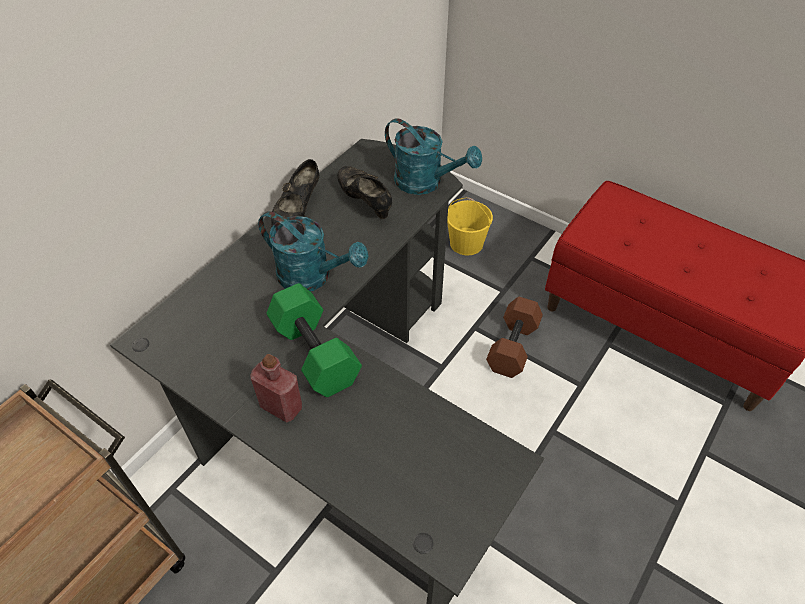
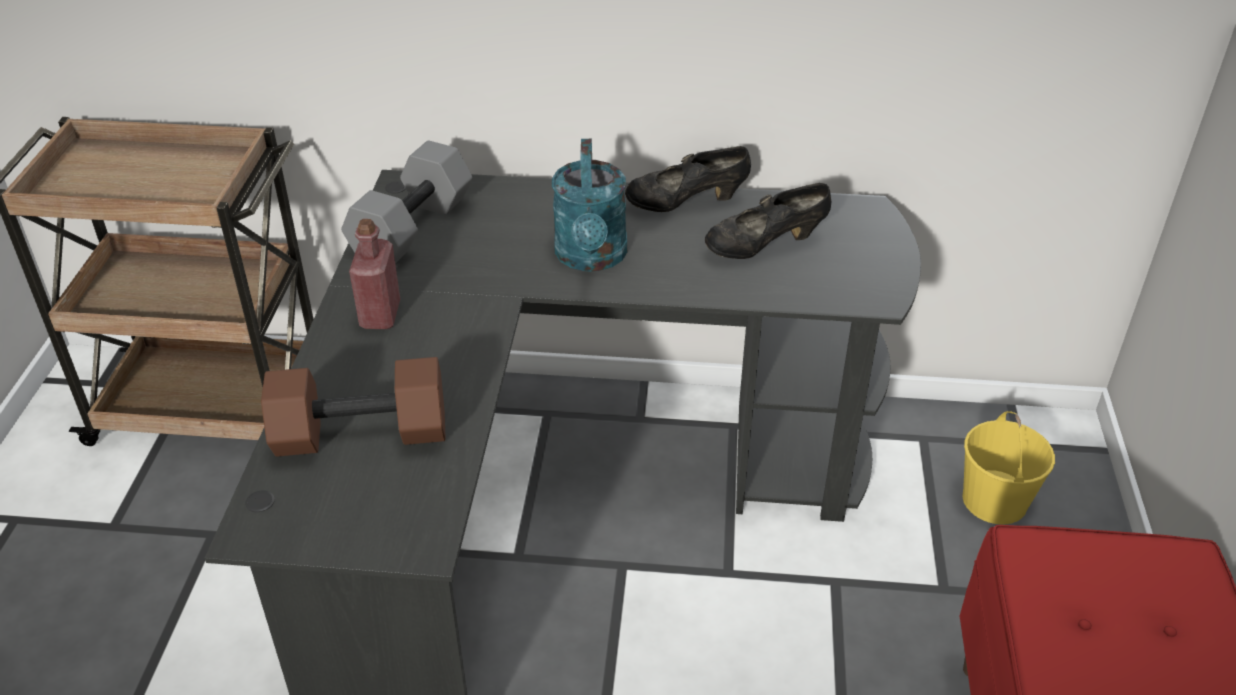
camera: 60 degrees right, 10 degrees down
green dumbbell [266,283,362,397] -> none
black shoe [337,166,392,219] -> black shoe turned 135 degrees counterclockwise [705,183,831,259]
turquoise watering can [385,118,482,195] -> none
brown dumbbell [486,297,543,378] -> brown dumbbell moved to [261,357,446,457]
none -> grey dumbbell [341,140,473,263]

